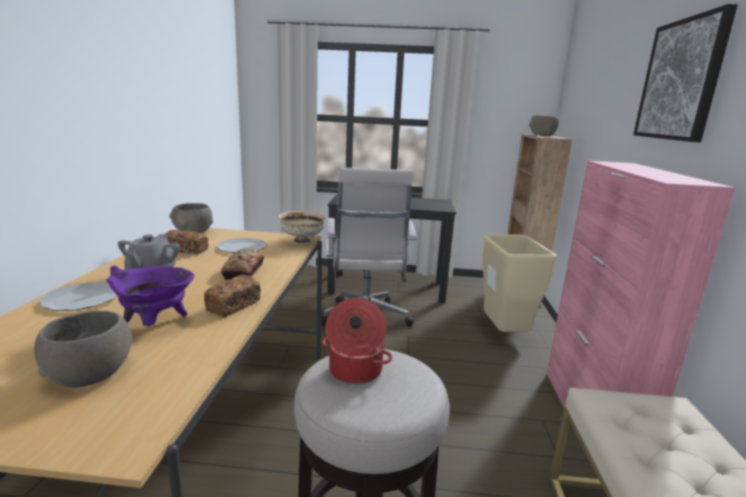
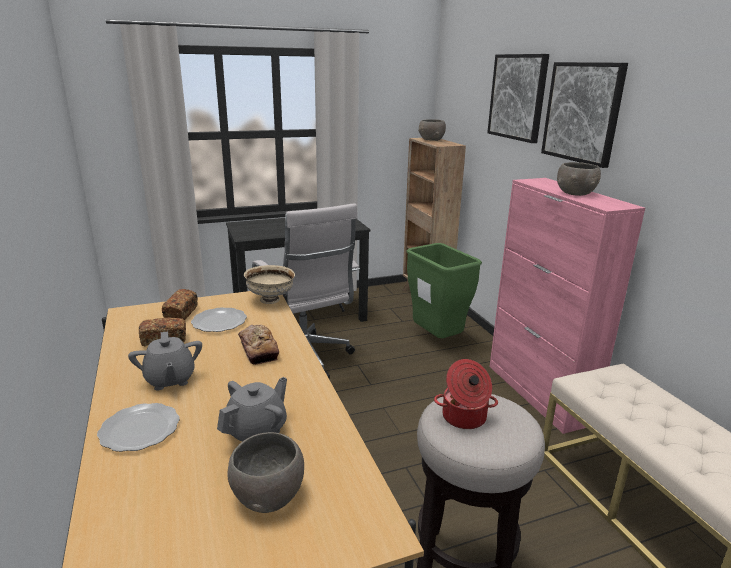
camera: 25 degrees left, 5 degrees up
purple cooking pot [106,266,194,326] -> grey teapot [217,377,287,442]
grey bowl [169,203,213,233] -> grey bowl moved to [557,162,601,196]
bread [204,275,261,317] -> bread moved to [162,289,198,320]
beige trash can [483,234,557,332] -> green trash can [407,243,482,338]
none -> picture [487,54,549,143]

